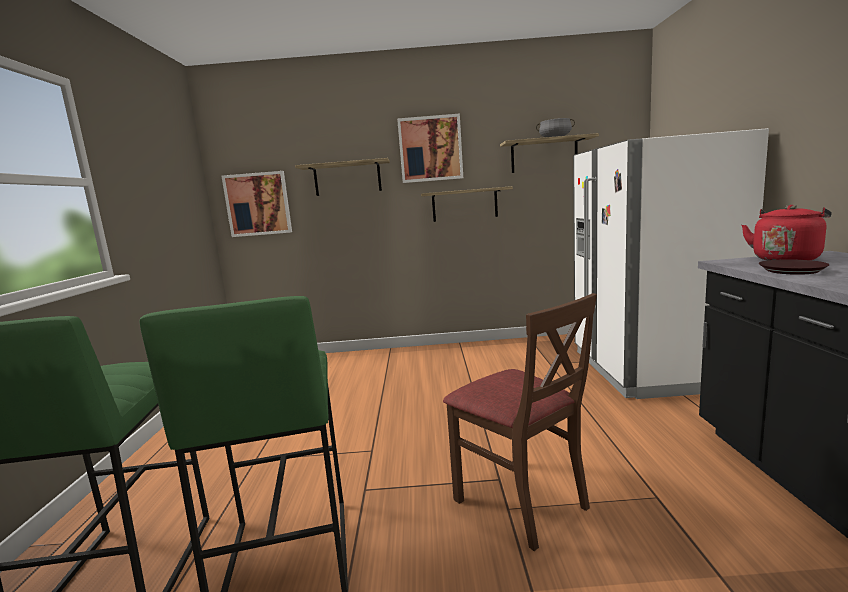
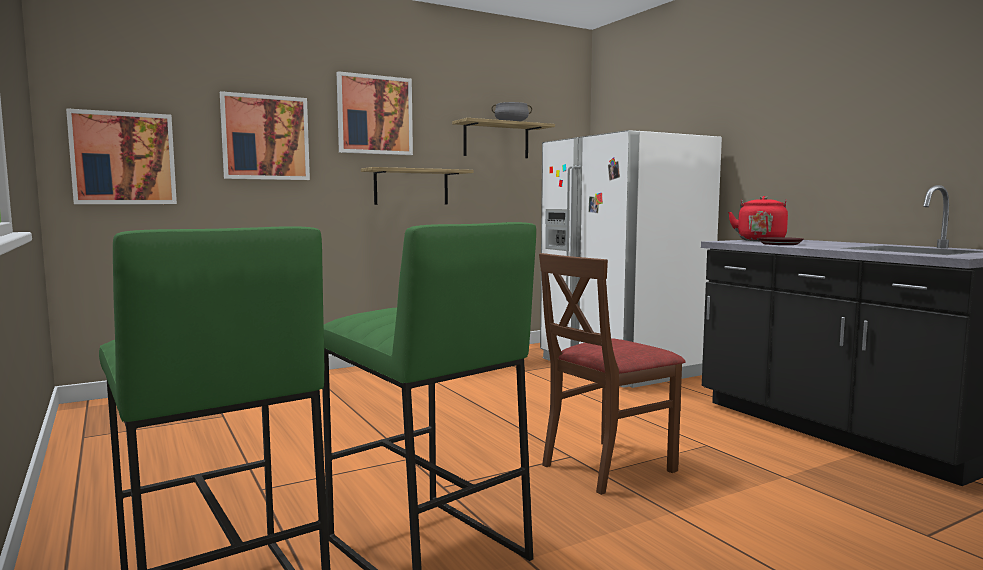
camera: 30 degrees left, 5 degrees down
shelf [295,158,390,196] -> picture [220,91,310,180]
brown chair [443,293,597,551] -> brown chair turned 120 degrees clockwise [539,253,686,495]

